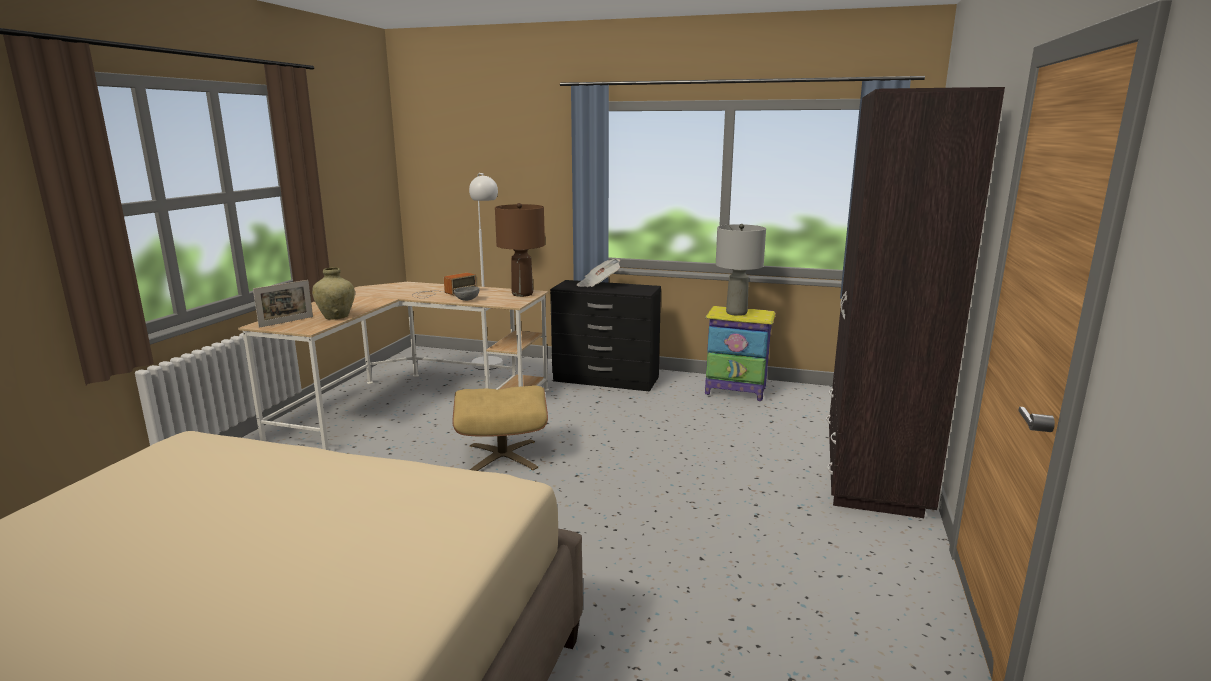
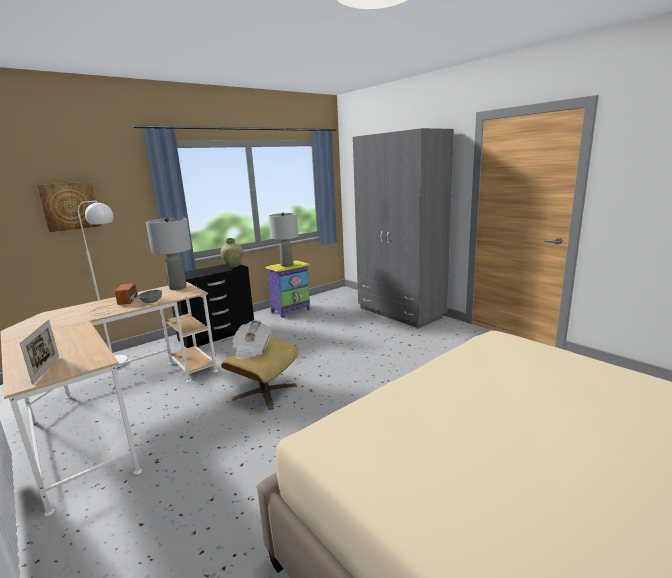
camera: 55 degrees left, 0 degrees up
beige vase [312,267,355,320] -> beige vase moved to [220,238,243,268]
brown table lamp [495,203,545,297] -> grey table lamp [146,217,191,290]
newspaper [577,259,620,287] -> newspaper moved to [232,320,272,359]
brown wardrobe [826,87,1006,518] -> grey wardrobe [353,128,454,329]
none -> picture [37,182,101,232]

